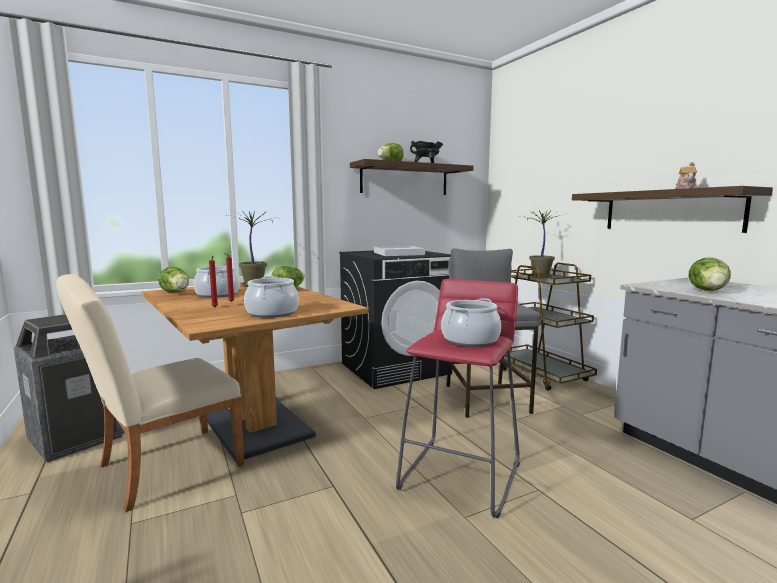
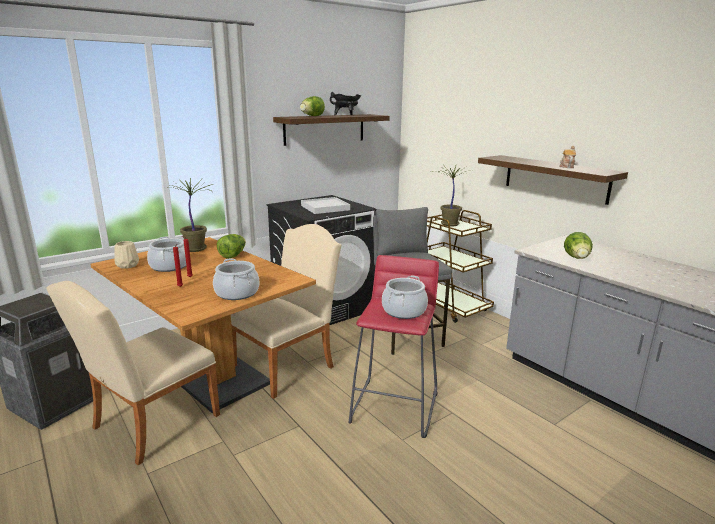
camera: 10 degrees left, 10 degrees up
lettuce [158,267,189,293] -> beige vase [114,241,139,269]
none -> beige chair [231,224,342,399]

